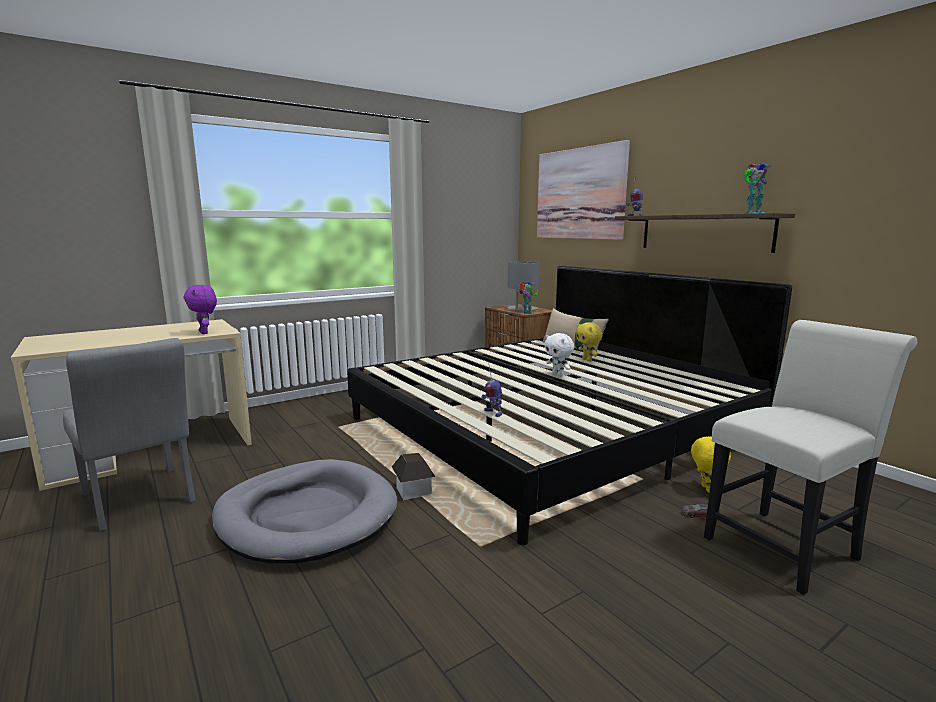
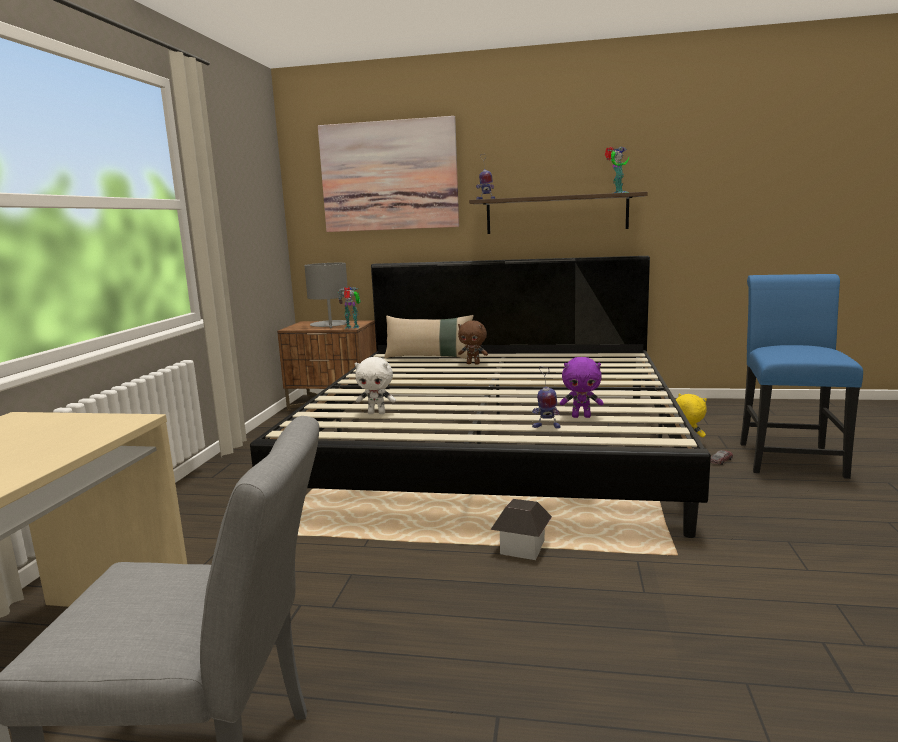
camera: 45 degrees left, 0 degrees up
purple plush toy [184,285,217,334] -> purple plush toy moved to [560,357,604,418]
grey dog bed [212,459,397,563] -> none
white plush toy [544,333,574,377] -> white plush toy moved to [355,357,396,414]
yellow plush toy [576,322,603,362] -> brown plush toy [458,320,488,364]
white chair [704,320,917,595] -> blue chair [740,274,863,479]

